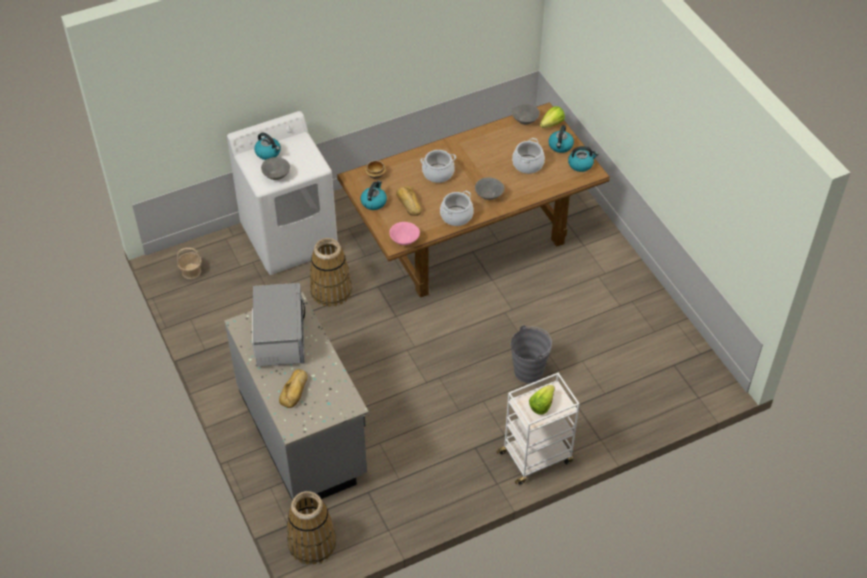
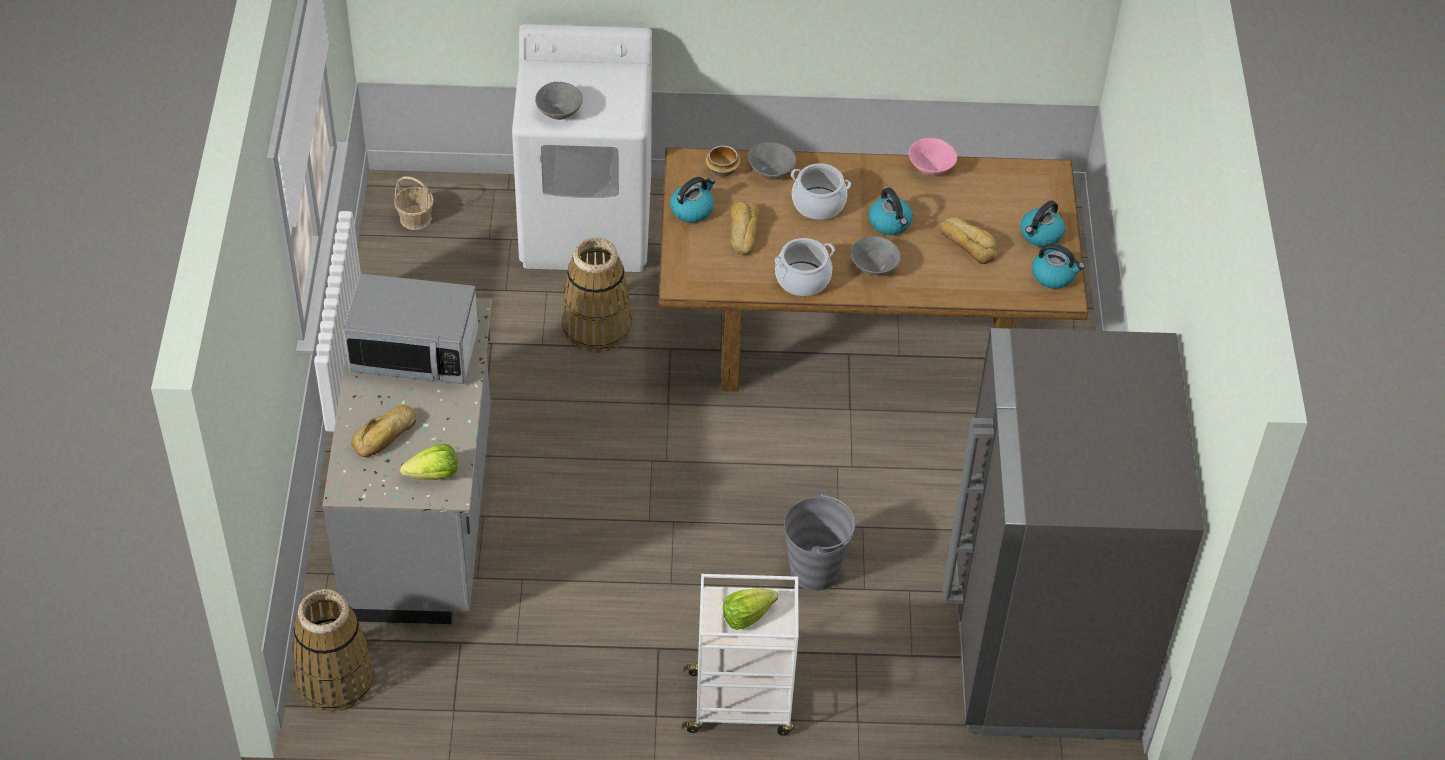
camera: 25 degrees right, 0 degrees up
microwave [252,283,305,366] -> microwave turned 75 degrees clockwise [343,273,478,384]
kettle [254,132,281,160] -> kettle moved to [868,188,913,235]
pink bowl [389,222,420,245] -> pink bowl moved to [909,138,957,175]
grey bowl [512,104,540,125] -> grey bowl moved to [748,142,796,180]
cooking pot [512,138,545,174] -> bread [940,217,998,264]
lettuce [540,106,565,128] -> lettuce moved to [400,444,458,480]
none -> grey fridge [942,328,1204,740]

